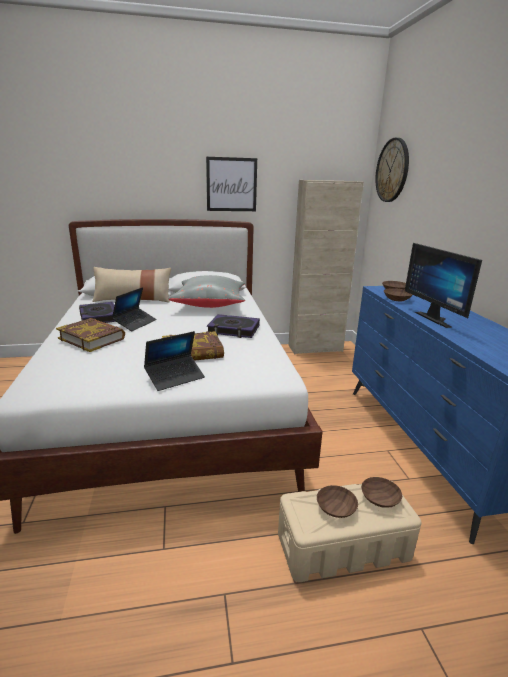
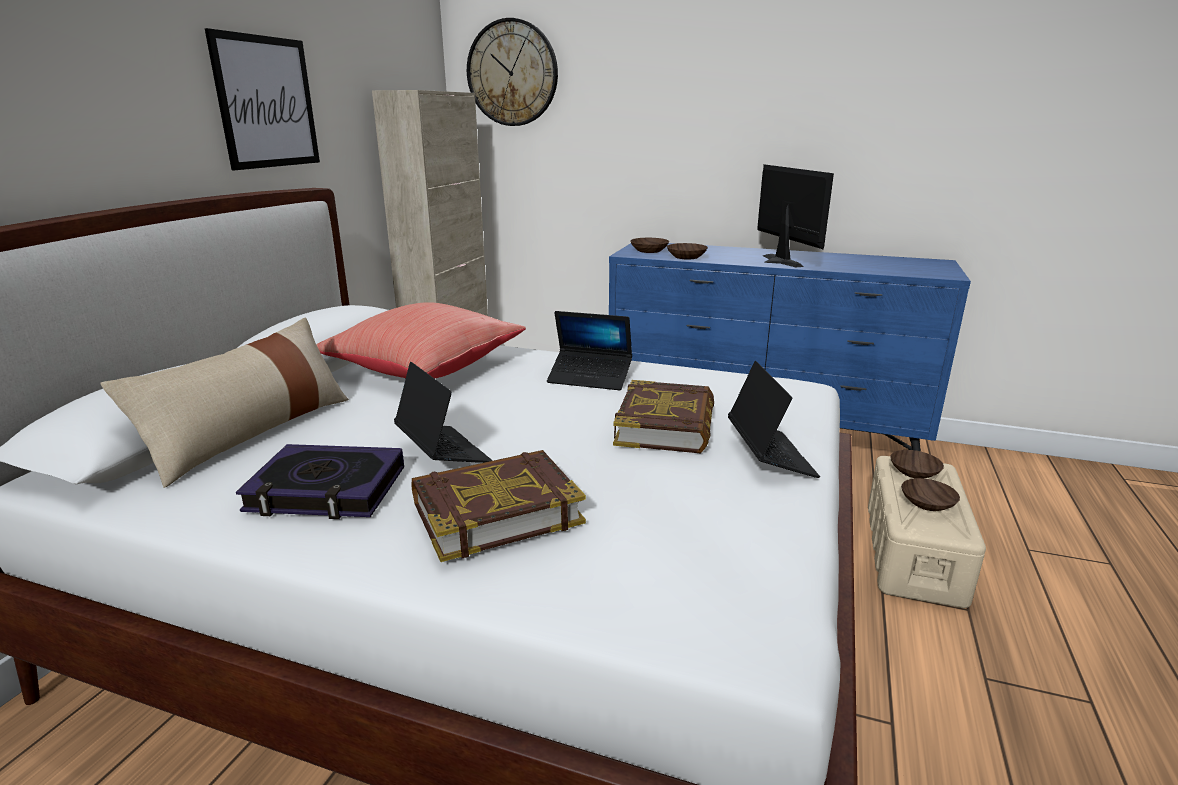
camera: 60 degrees left, 0 degrees up
grey pillow [168,275,245,308] -> red pillow [316,302,526,379]
book [207,314,260,338] -> laptop [547,311,632,390]
monitor [405,243,482,328] -> monitor turned 120 degrees counterclockwise [758,164,834,267]

